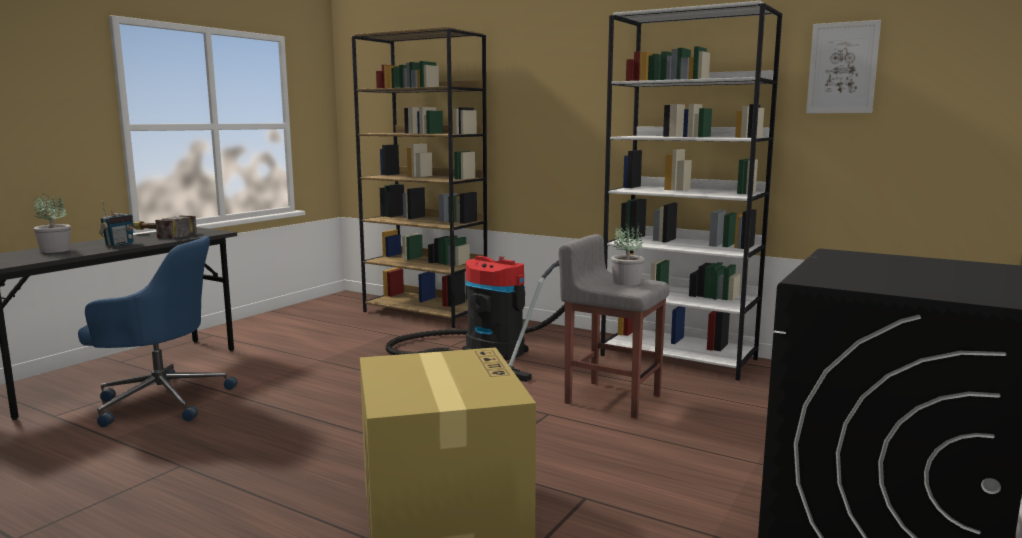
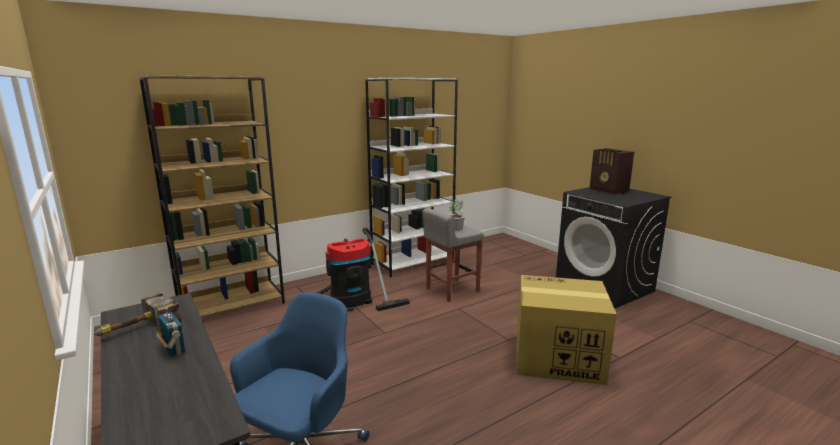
camera: 65 degrees left, 5 degrees up
potted plant [34,193,71,253] -> none
picture [806,20,881,113] -> none
none -> radio [590,148,634,195]

